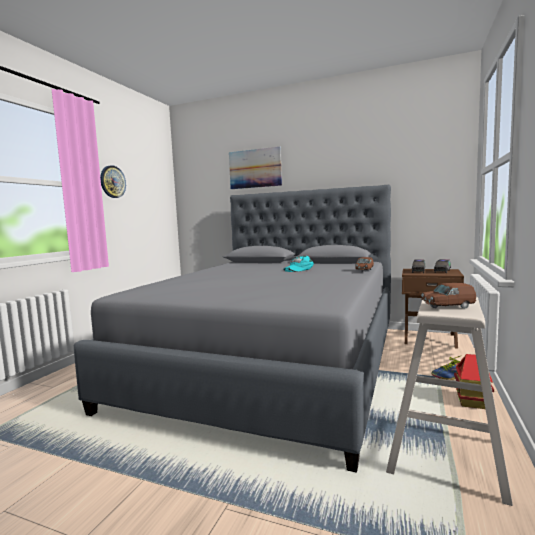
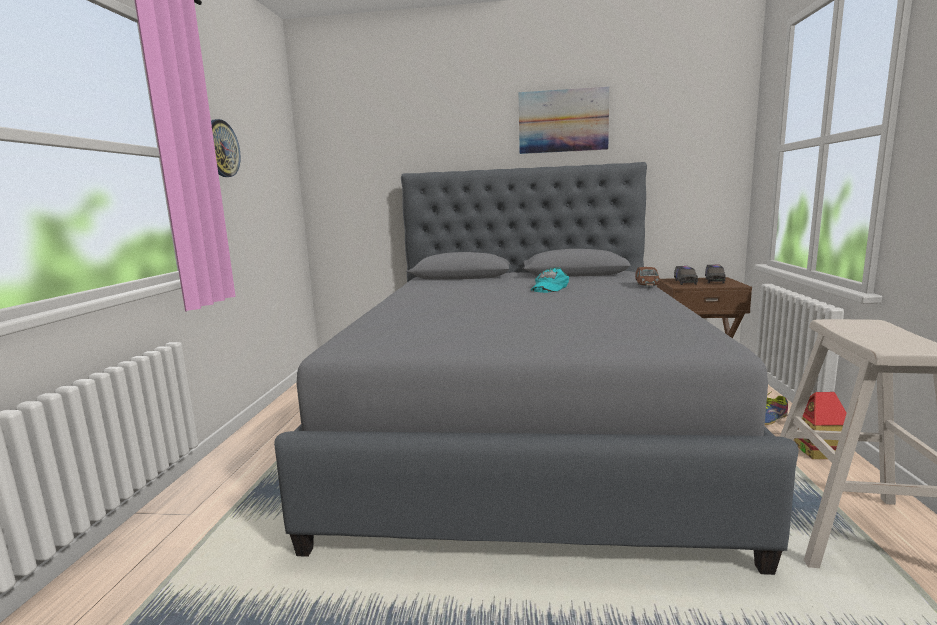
camera: 15 degrees left, 5 degrees up
picture [229,147,282,189] -> picture moved to [519,87,609,154]
brown toy car [421,283,476,308] -> none

